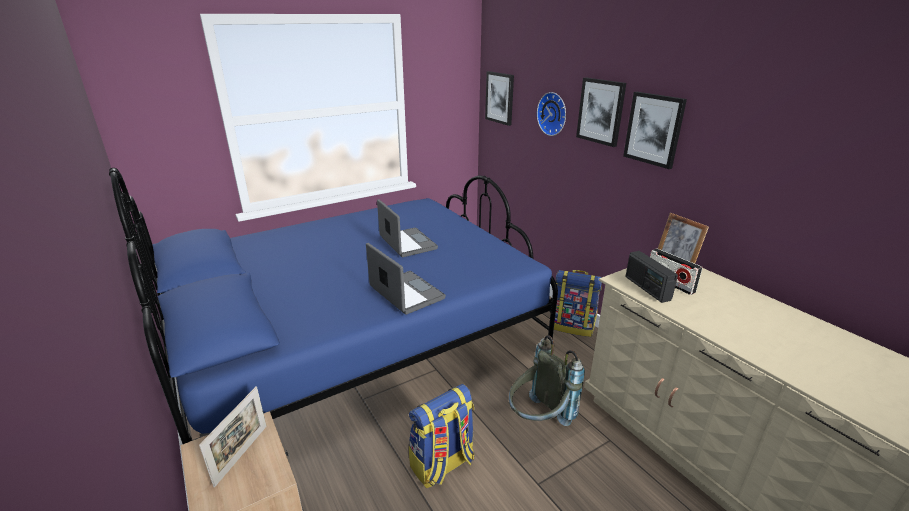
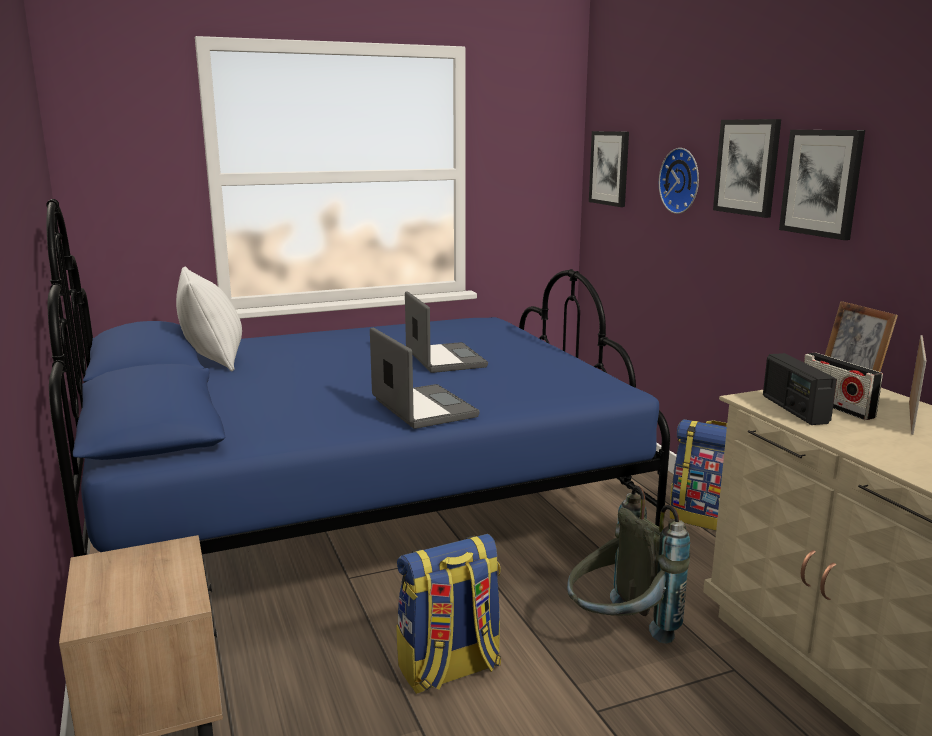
camera: 10 degrees right, 10 degrees down
picture frame [199,386,267,487] -> picture frame moved to [909,335,927,435]
none -> white pillow [176,267,242,372]

